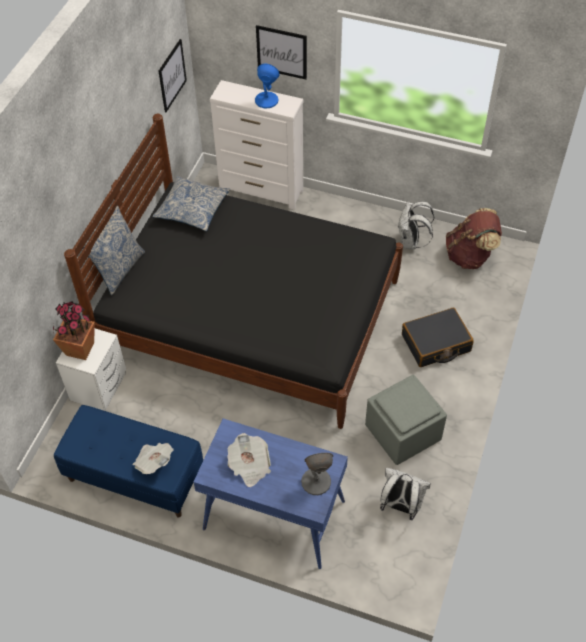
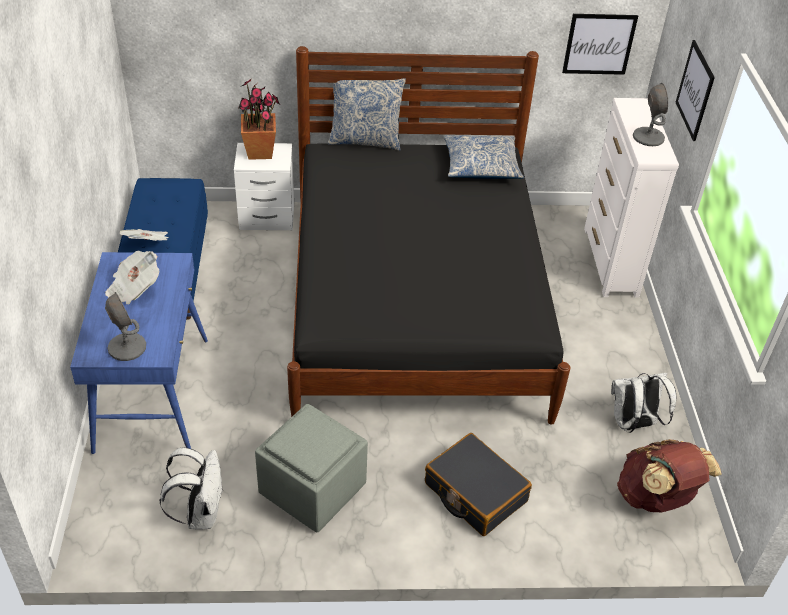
camera: 65 degrees right, 10 degrees down
blue table lamp [255,64,279,108] -> grey table lamp [633,83,668,146]

